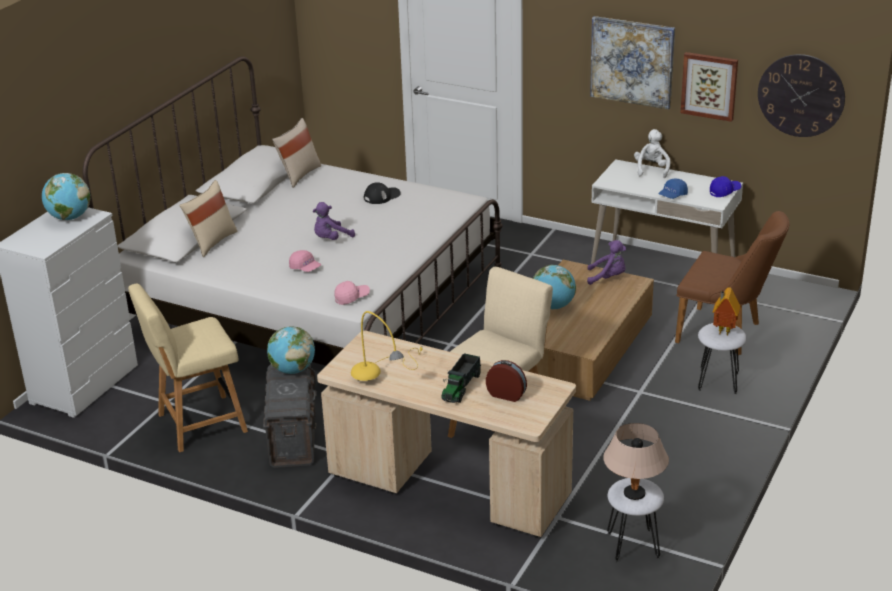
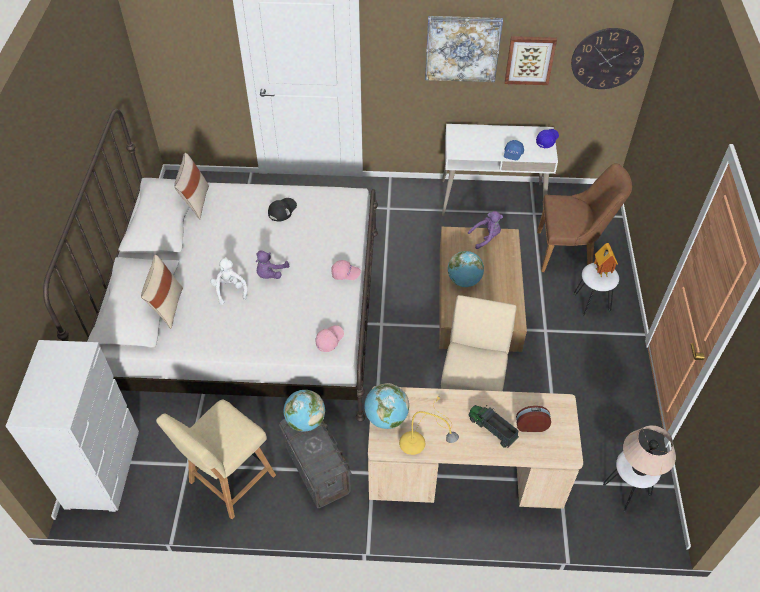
camera: 25 degrees left, 20 degrees up
globe [42,173,90,220] -> globe moved to [364,383,409,429]
pink cap [289,250,321,272] -> pink cap moved to [331,260,361,280]
toy truck [441,353,481,403] -> toy truck turned 135 degrees clockwise [468,405,519,448]
white plush toy [634,129,670,178] -> white plush toy moved to [210,257,247,305]

